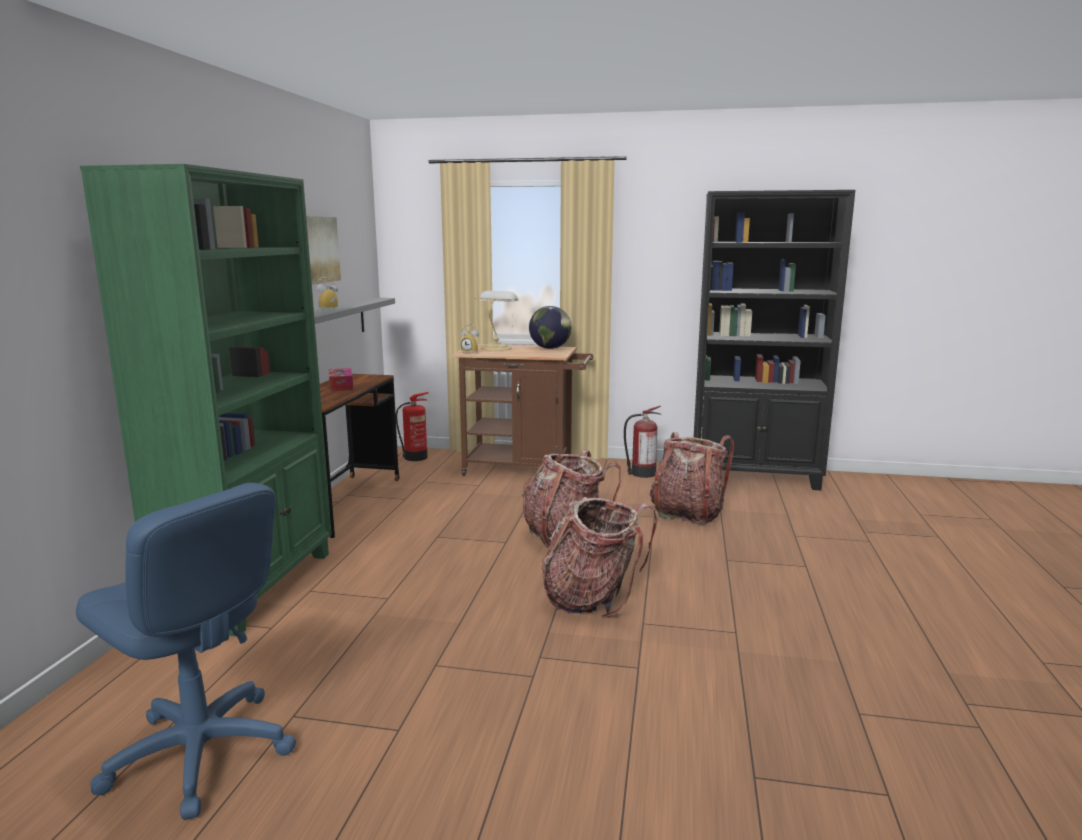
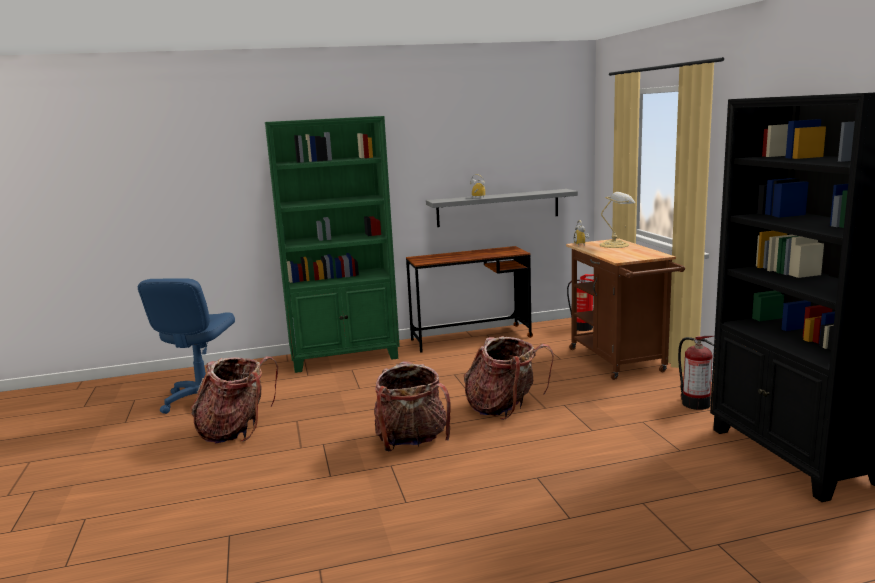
camera: 65 degrees right, 0 degrees up
picture [306,216,341,284] -> none
tissue box [329,368,353,391] -> none
globe [529,306,571,349] -> none
backpack [650,433,734,525] -> backpack moved to [191,356,278,443]

